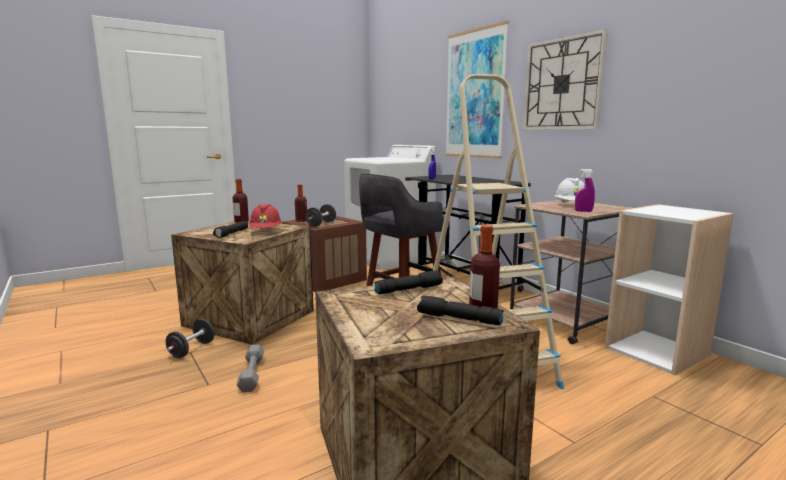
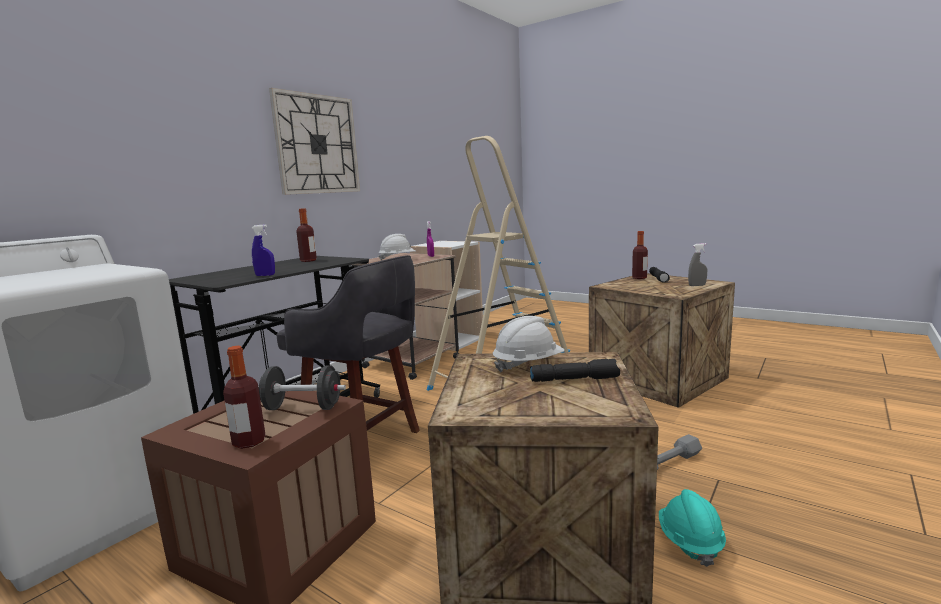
camera: 110 degrees left, 0 degrees up
black dumbbell [166,319,214,358] -> turquoise hard hat [659,489,726,567]
bottle [233,179,249,223] -> bottle moved to [296,208,317,262]
red hard hat [249,204,282,228] -> white hard hat [493,316,565,373]
black flashlight [375,271,443,294] -> none
picture [445,21,509,159] -> none
none -> grey spray bottle [688,243,707,286]

